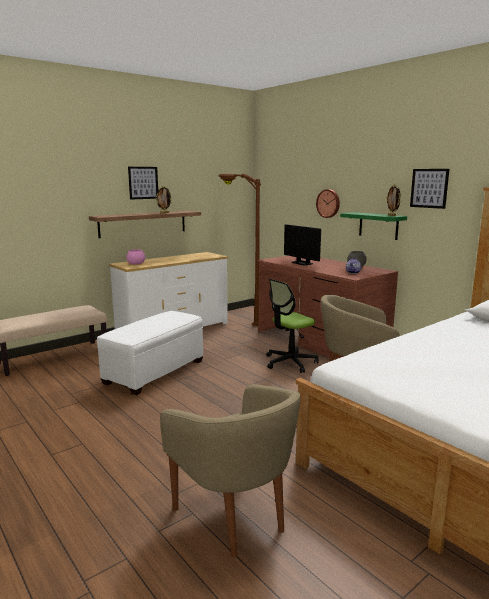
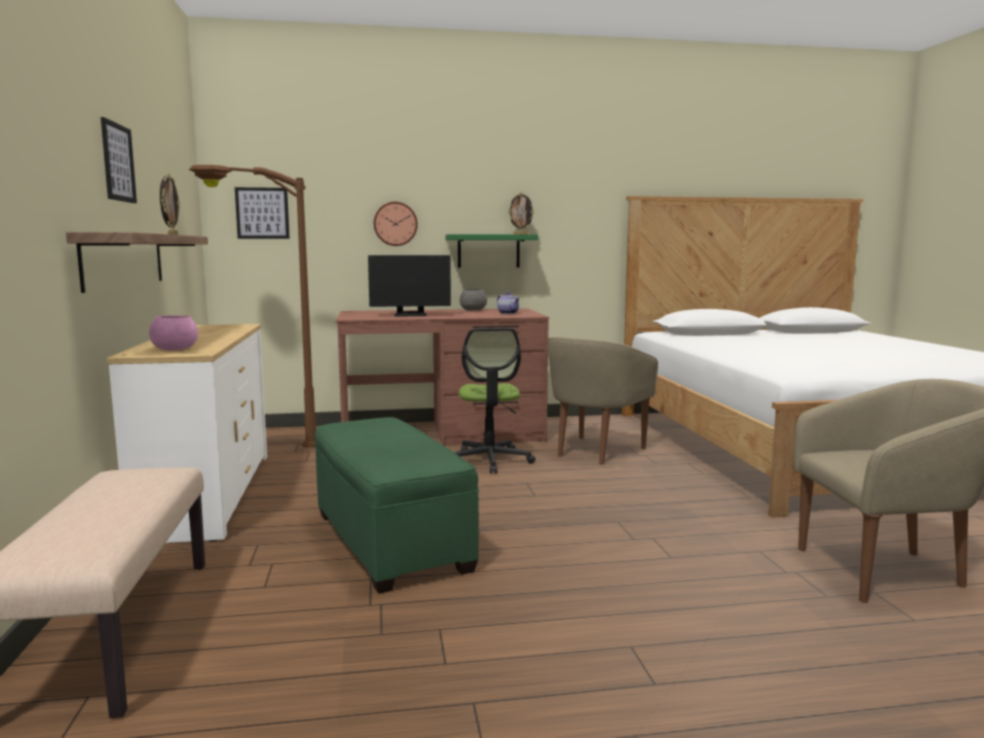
camera: 60 degrees left, 5 degrees down
white ottoman [97,311,203,395] -> green ottoman [315,417,479,594]
picture [410,169,449,209] -> picture moved to [235,187,290,239]

